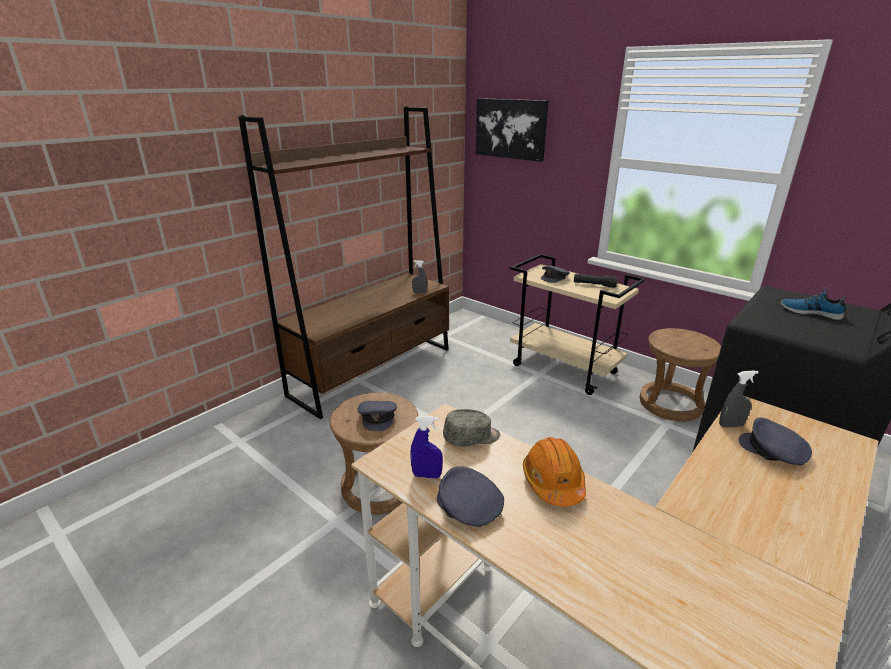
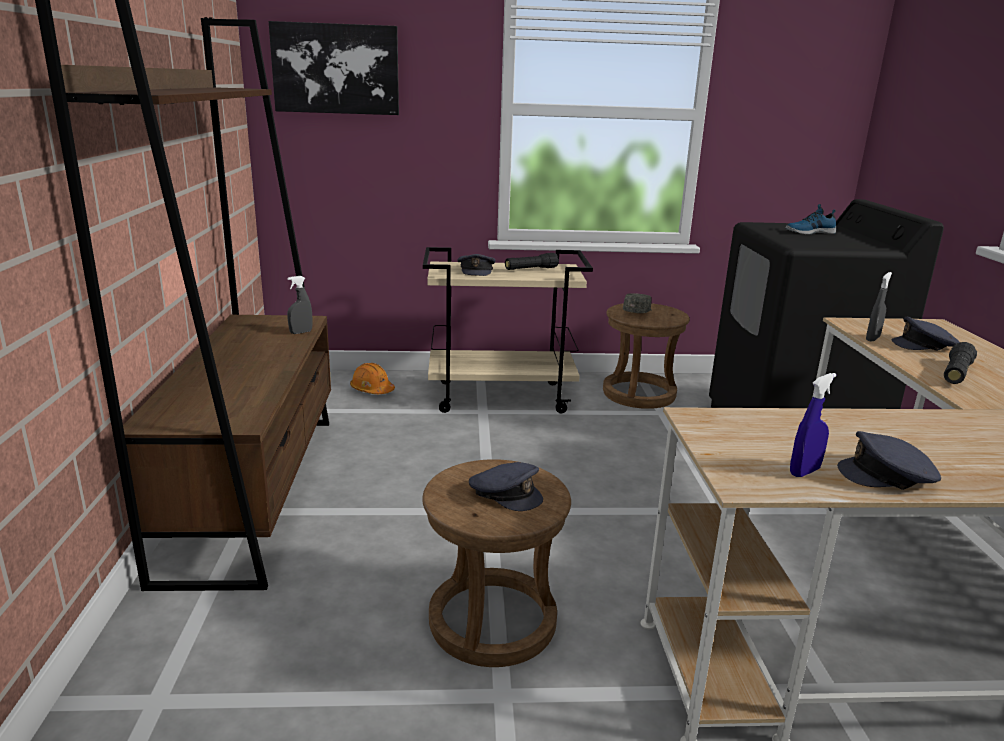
camera: 45 degrees left, 5 degrees down
grey cap [443,409,500,447] -> grey cap moved to [623,293,652,313]
orange hard hat [523,437,586,507] -> orange hard hat moved to [350,363,395,394]
none -> black flashlight [944,342,977,384]

